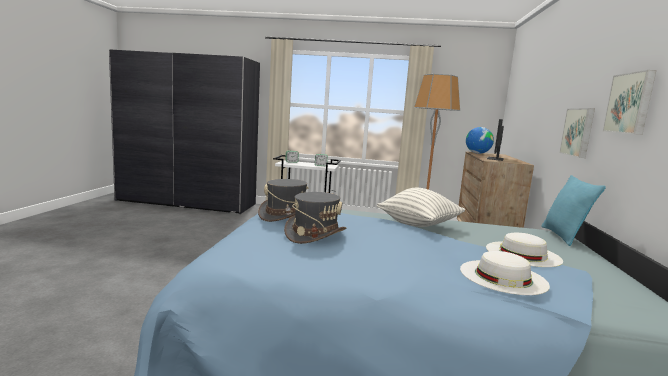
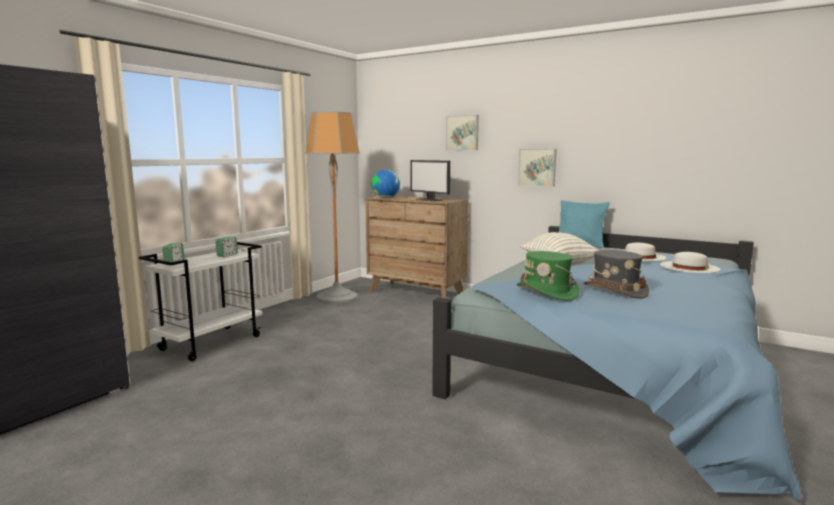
camera: 65 degrees left, 0 degrees up
grey hat [258,179,309,222] -> green hat [517,251,579,301]
picture [603,70,656,135] -> picture moved to [446,115,479,150]

